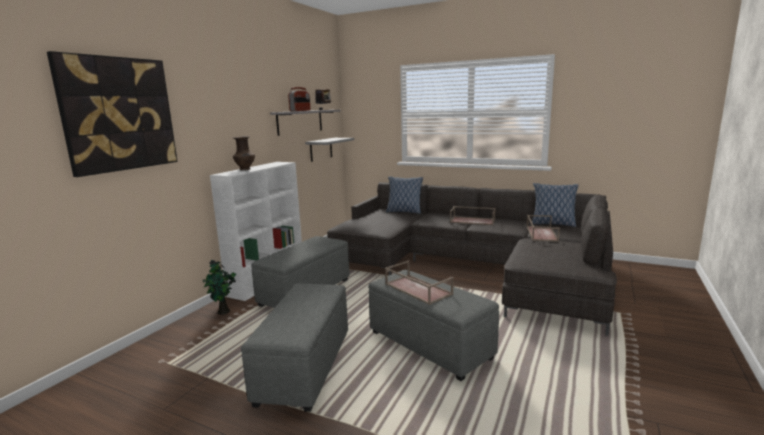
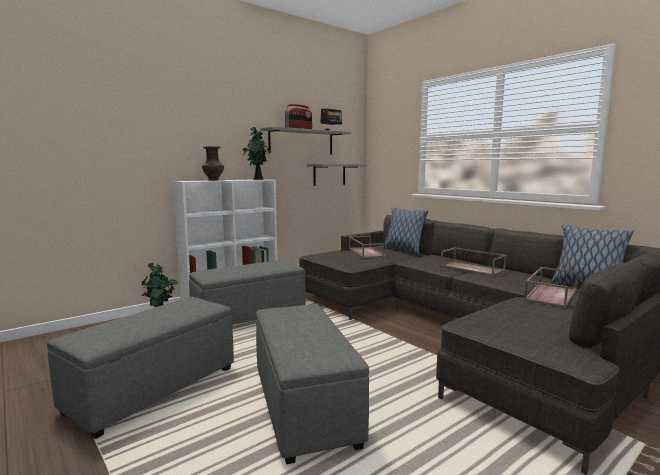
camera: 25 degrees right, 5 degrees down
picture [47,51,178,177] -> none
brown tray [385,260,454,305] -> brown tray moved to [349,235,387,258]
none -> potted plant [243,127,270,180]

